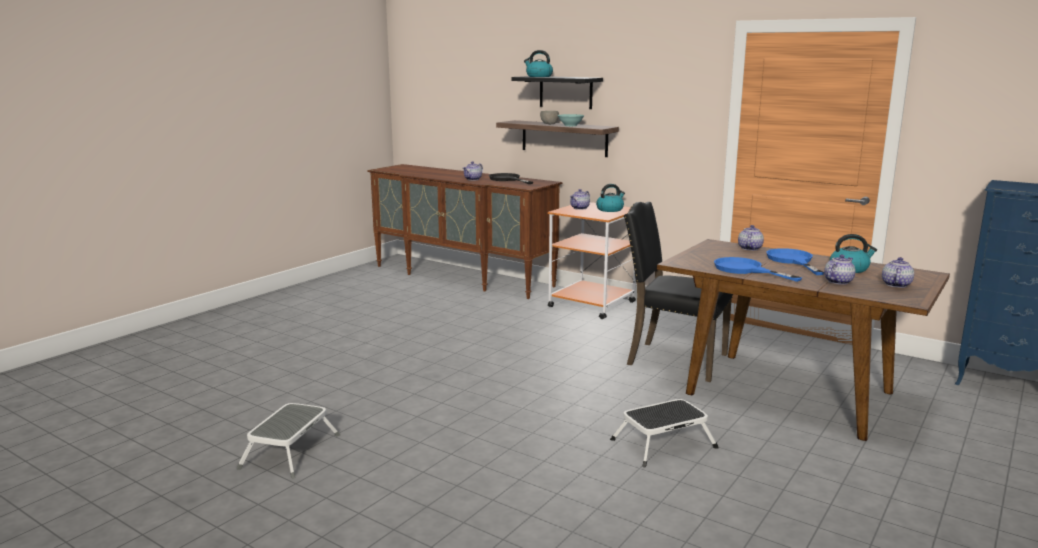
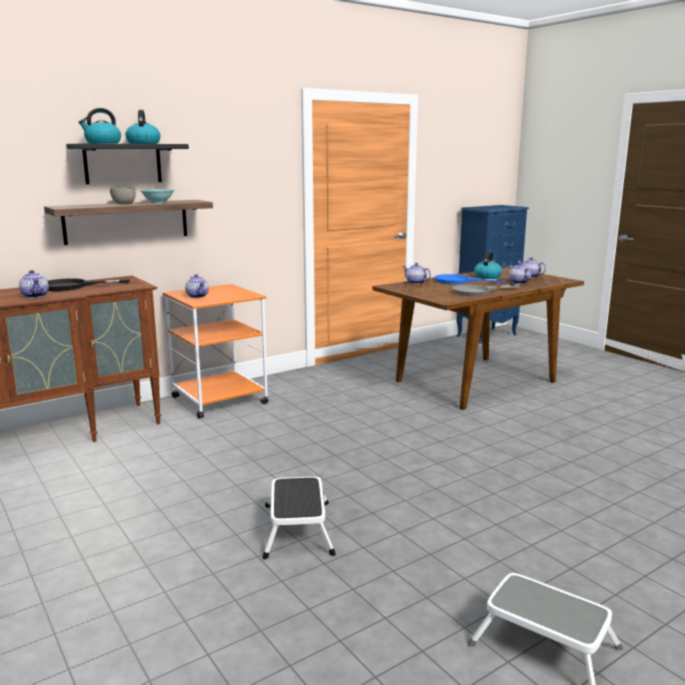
camera: 70 degrees left, 0 degrees up
kettle [596,184,625,212] -> kettle moved to [125,110,161,144]
black step ladder [610,399,719,468] -> black step ladder moved to [262,477,336,560]
black chair [624,202,733,382] -> none
blue frying pan [714,257,802,282] -> grey frying pan [452,284,520,296]

